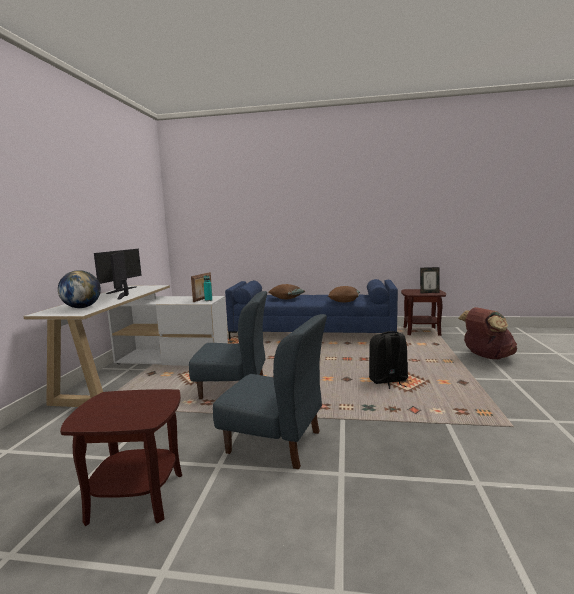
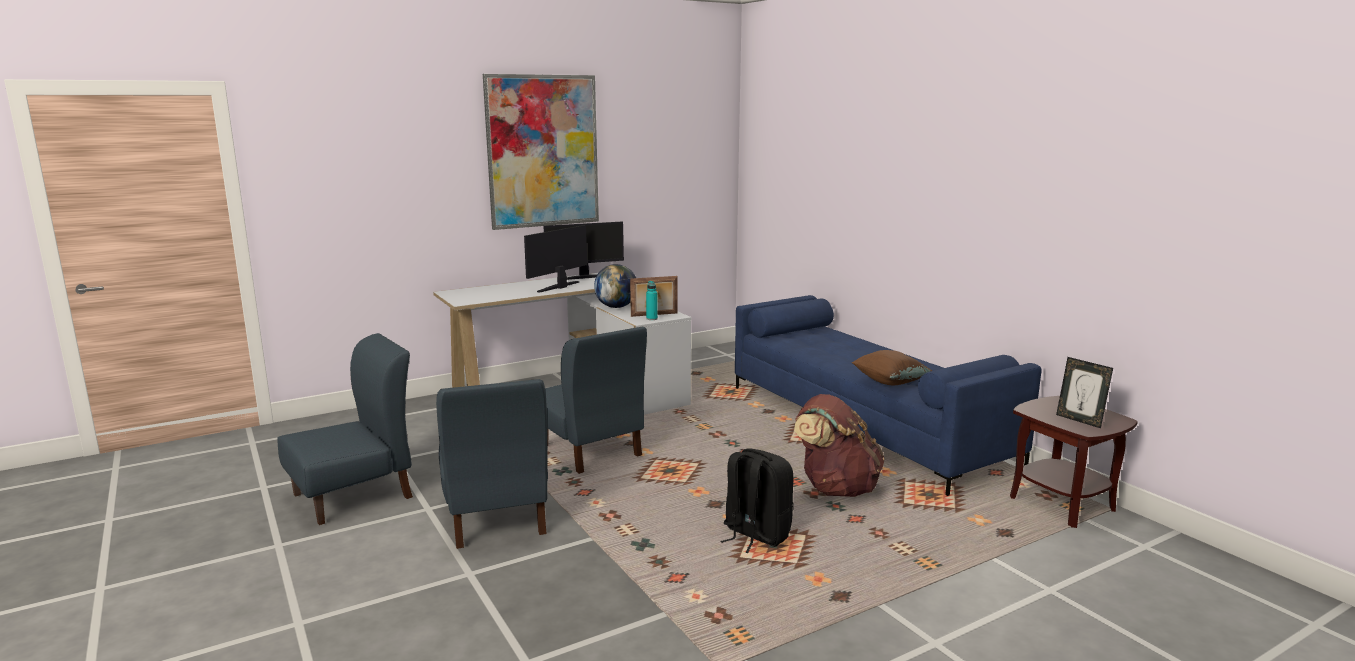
camera: 50 degrees right, 5 degrees up
globe [58,270,101,308] -> globe moved to [594,264,636,308]
brown side table [60,389,182,526] -> blue chair [277,333,413,525]
brown pillow [269,284,305,299] -> none
brown backpack [458,307,517,359] -> brown backpack moved to [794,394,885,497]
none -> picture [483,74,599,230]

